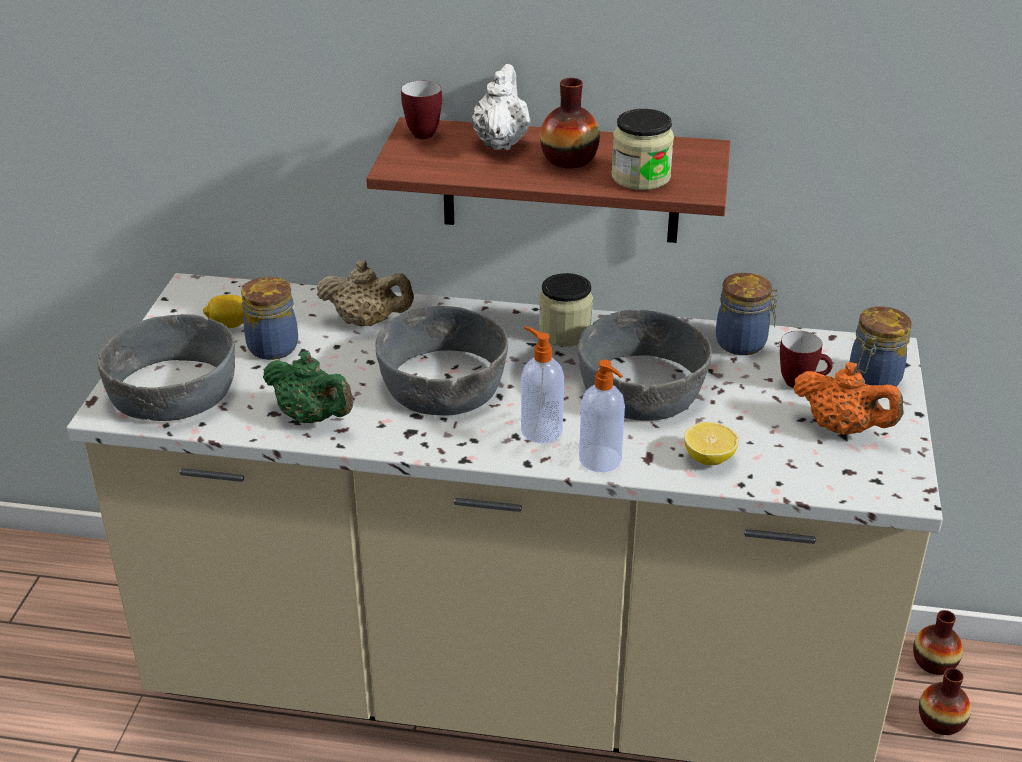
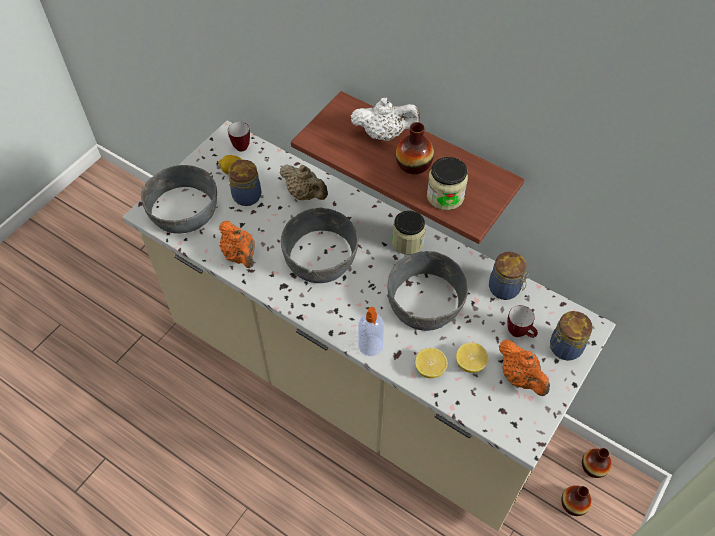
camera: 25 degrees right, 20 degrees up
green teapot [263,351,353,423] -> orange teapot [219,220,254,268]
mug [401,81,442,139] -> mug moved to [228,122,250,152]
white teapot [472,64,531,150] -> white teapot turned 60 degrees clockwise [351,98,420,141]
soap dispenser [521,326,564,443] -> none
none -> lemon [456,343,488,373]

